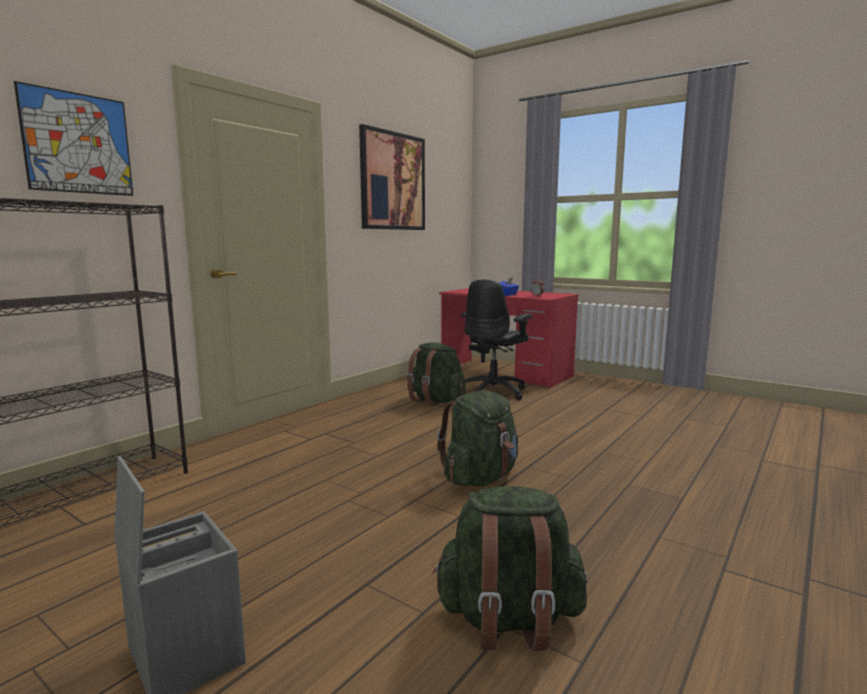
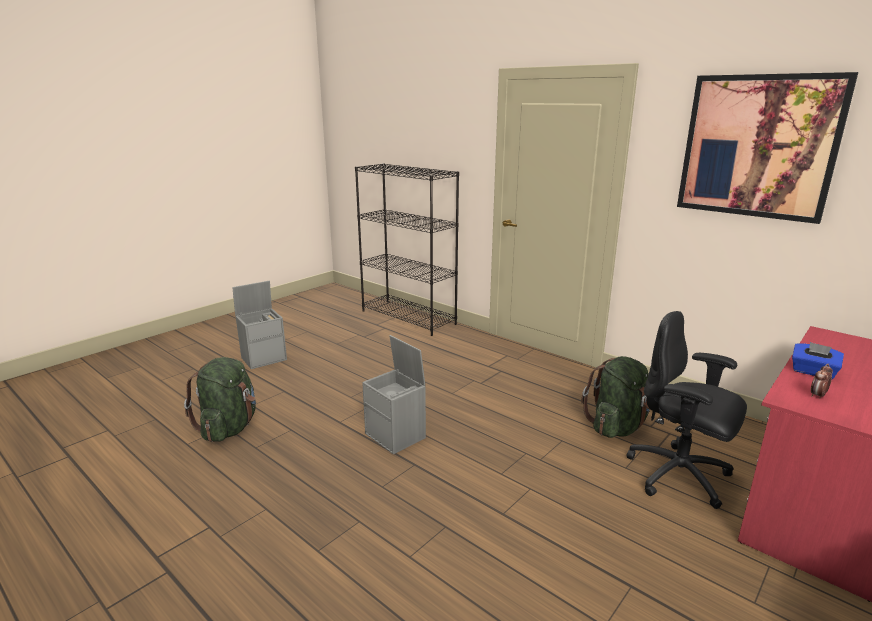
camera: 95 degrees right, 10 degrees up
picture [14,81,133,196] -> none
green backpack [437,390,518,486] -> grey storage box [362,335,426,454]

